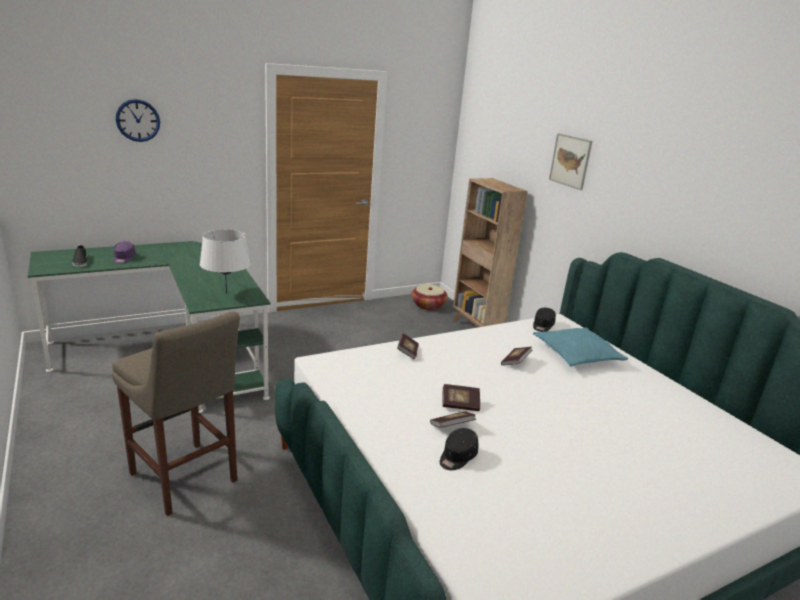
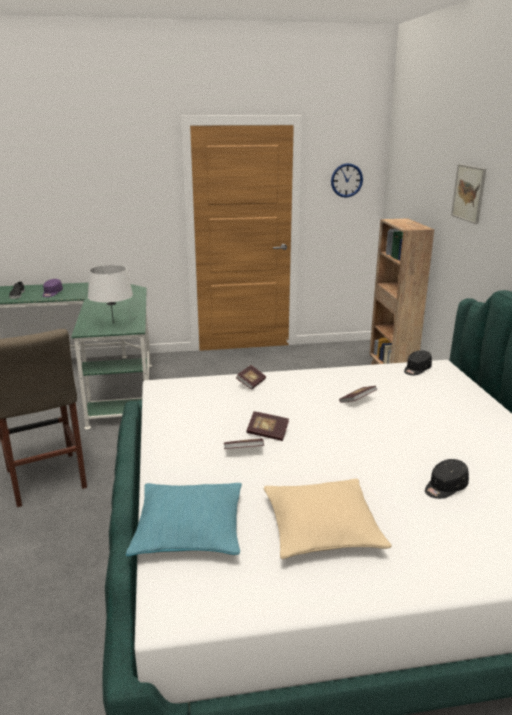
camera: 20 degrees right, 0 degrees up
wall clock [116,99,160,142] -> wall clock moved to [331,163,363,198]
basket [412,284,448,310] -> none
black cap [440,428,478,470] -> black cap moved to [425,459,469,499]
turquoise pillow [533,328,628,366] -> turquoise pillow moved to [126,483,242,557]
none -> beige pillow [264,479,392,559]

